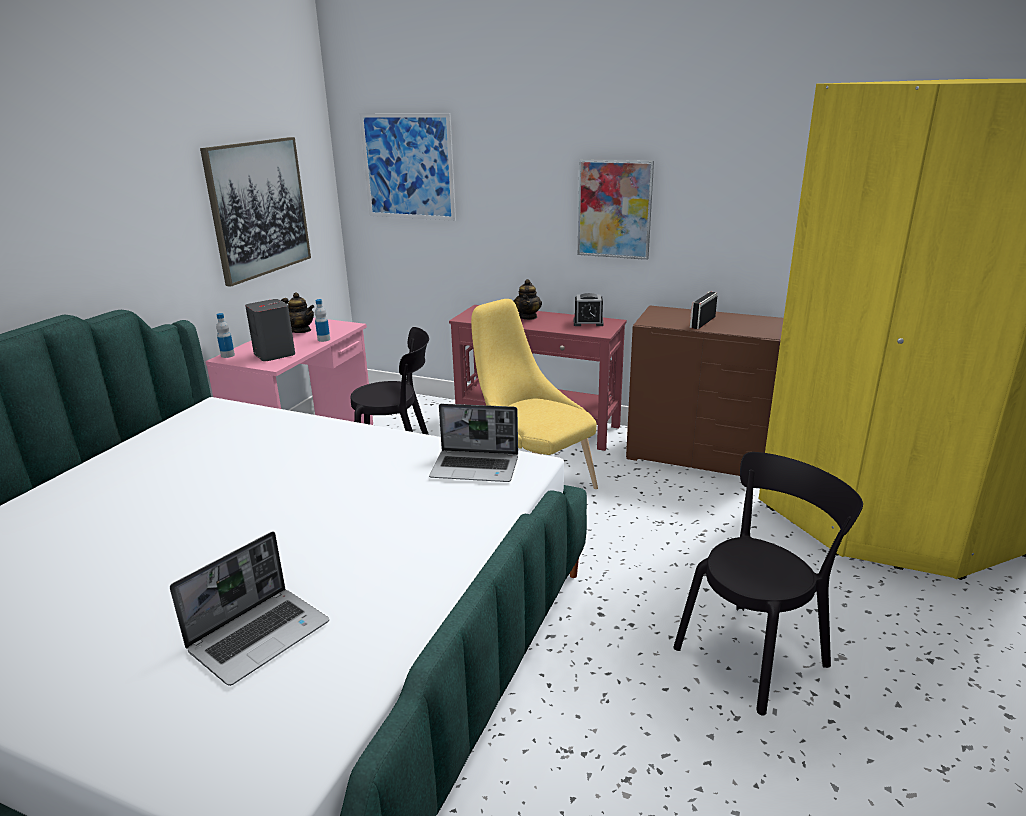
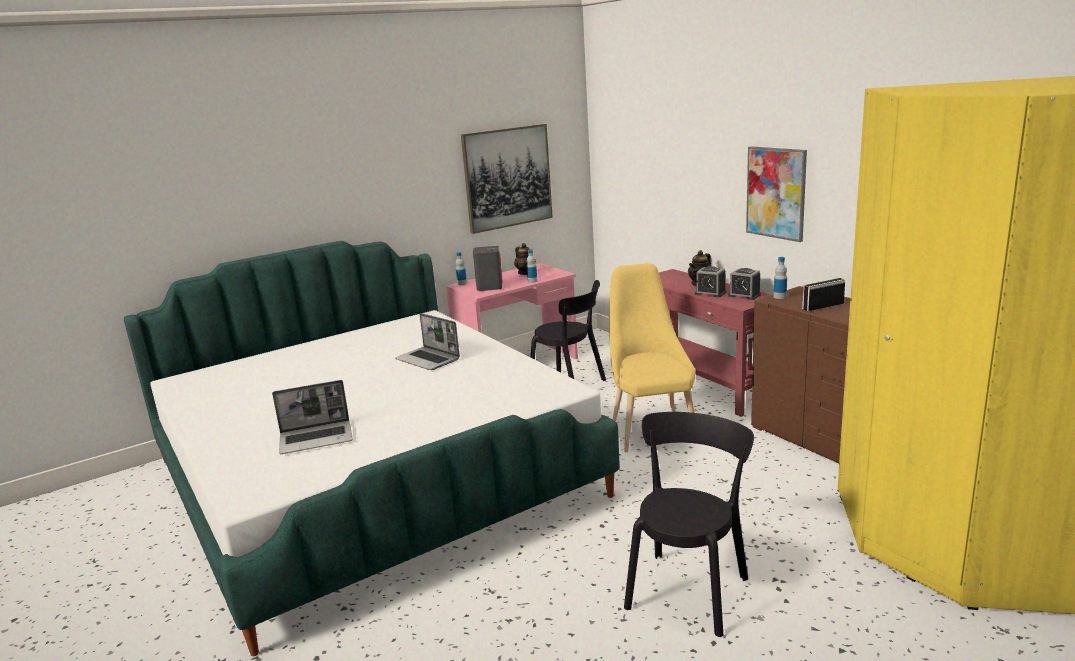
camera: 35 degrees right, 5 degrees down
picture [359,113,456,221] -> none
laptop [429,404,518,482] -> laptop moved to [395,313,460,370]
black chair [673,452,863,716] -> black chair turned 60 degrees counterclockwise [624,412,754,637]
none -> alarm clock [695,266,726,297]
none -> bottle [774,257,787,299]

